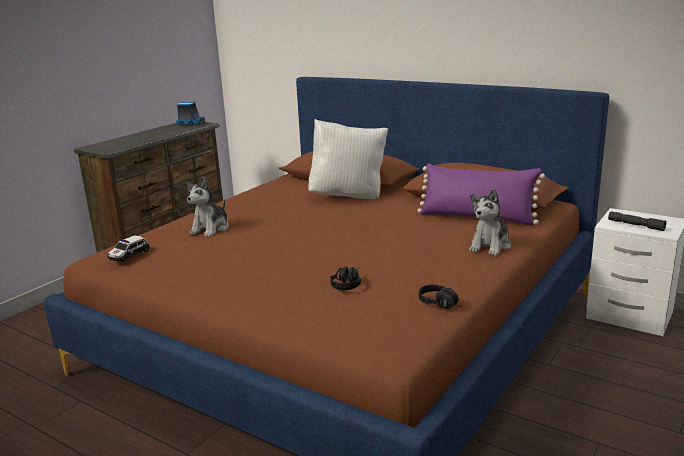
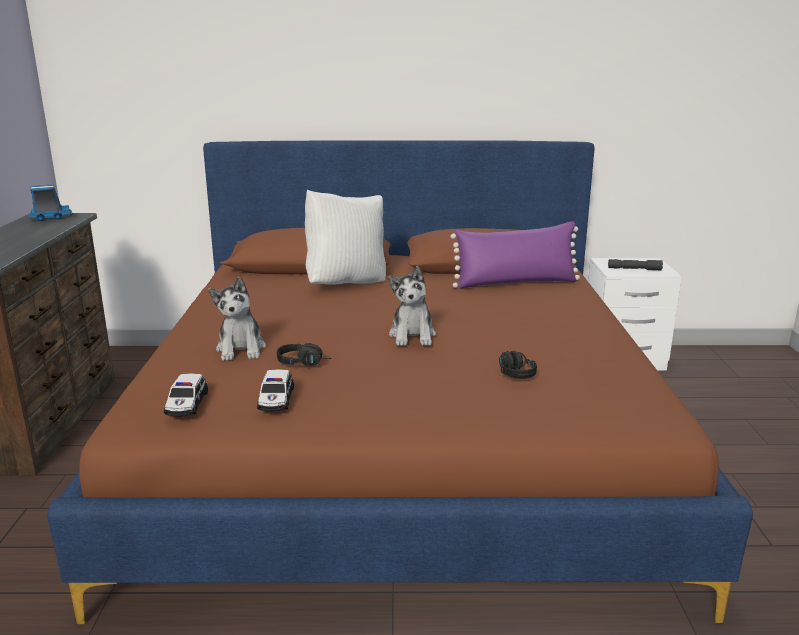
camera: 35 degrees left, 0 degrees up
black headphones [419,285,462,309] -> black headphones moved to [277,343,332,366]
plush toy [469,189,511,256] -> plush toy moved to [388,266,436,346]
none -> toy car [257,369,294,411]

